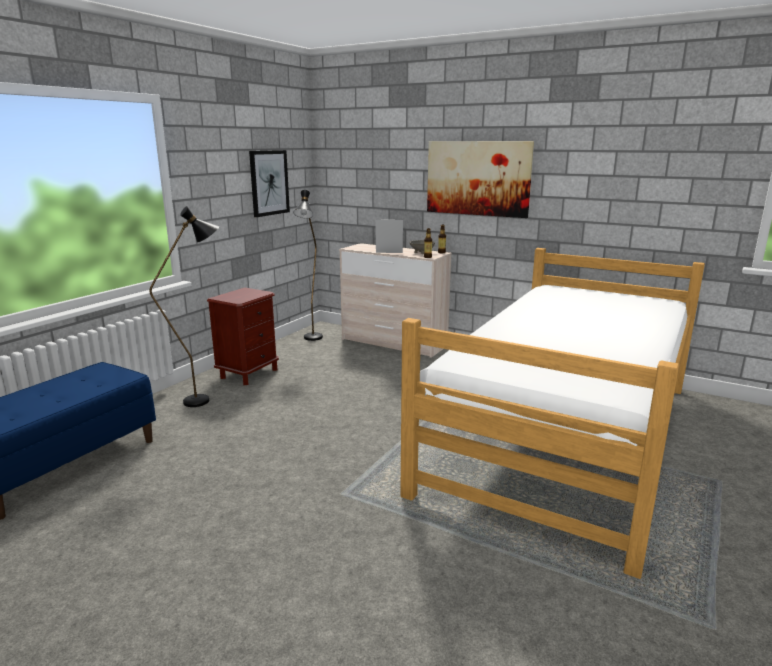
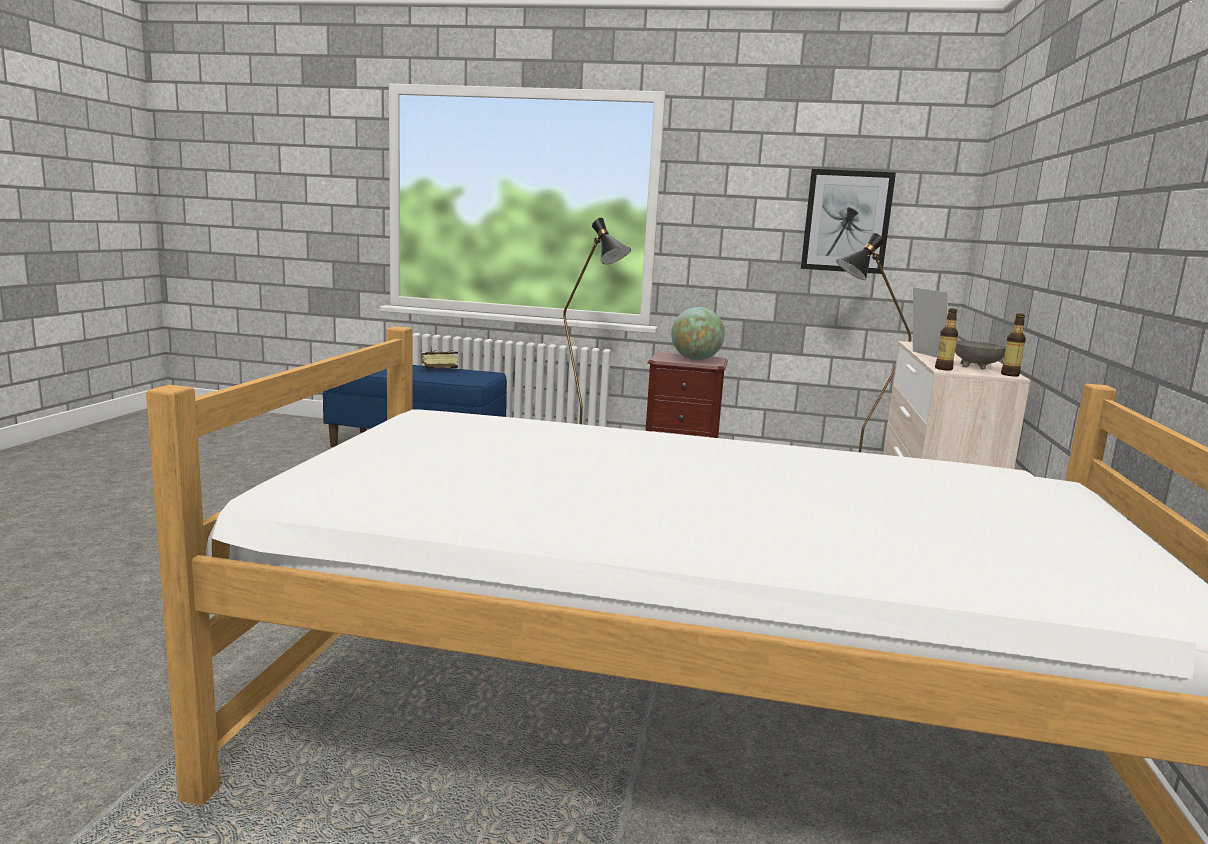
camera: 70 degrees right, 5 degrees down
picture [427,141,534,218] -> none
none -> book [417,350,458,371]
none -> globe [671,307,725,360]

